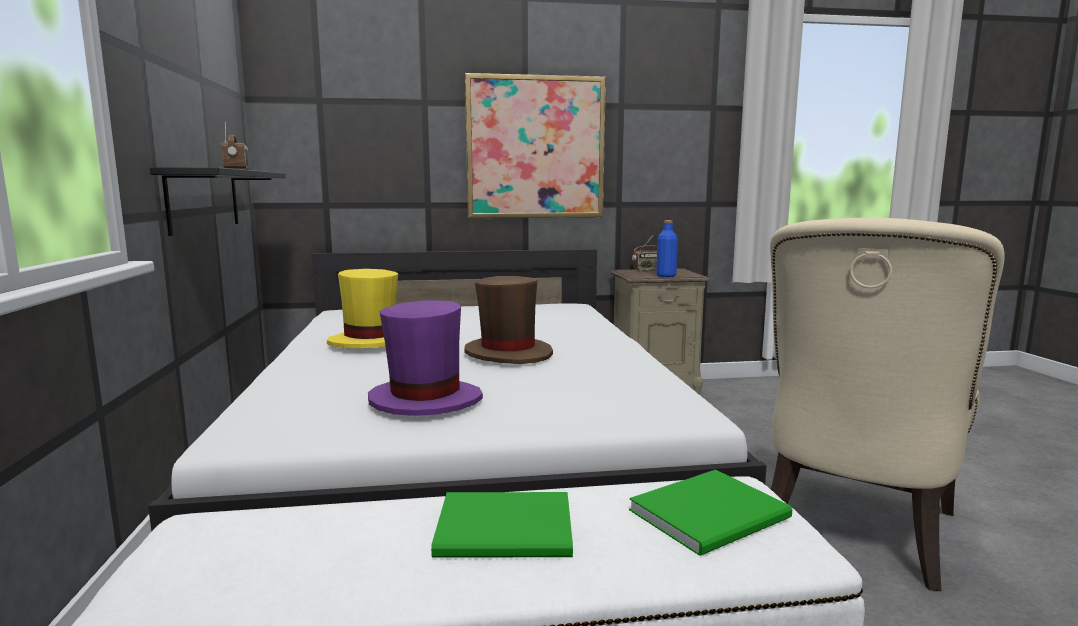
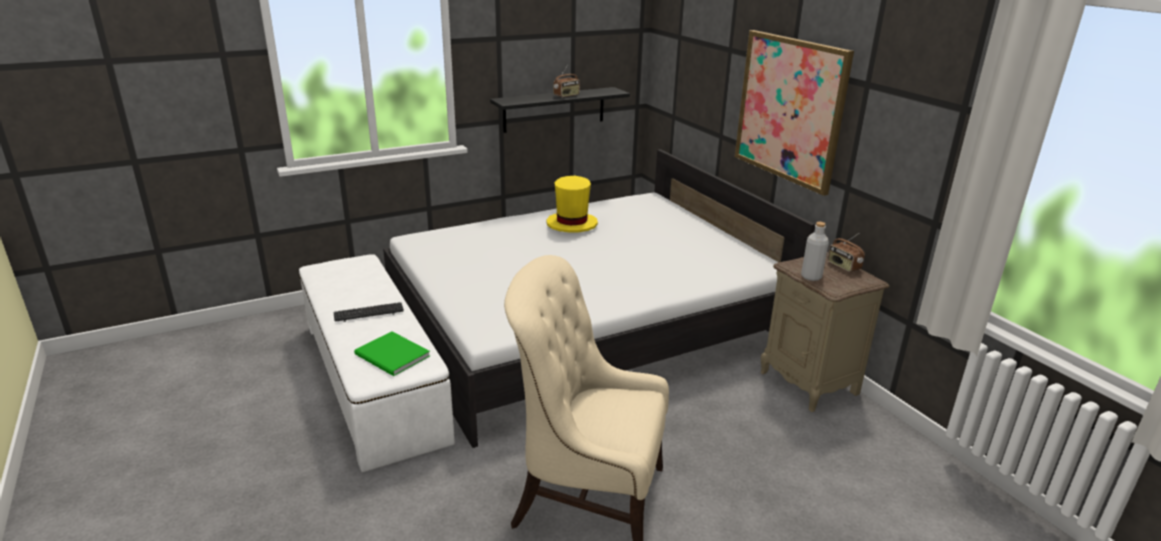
camera: 70 degrees right, 15 degrees up
purple hat [368,300,483,416] -> none
green book [431,492,573,558] -> keyboard [334,302,404,322]
brown hat [464,276,553,364] -> none
blue bottle [656,220,678,277] -> grey bottle [801,222,829,281]

